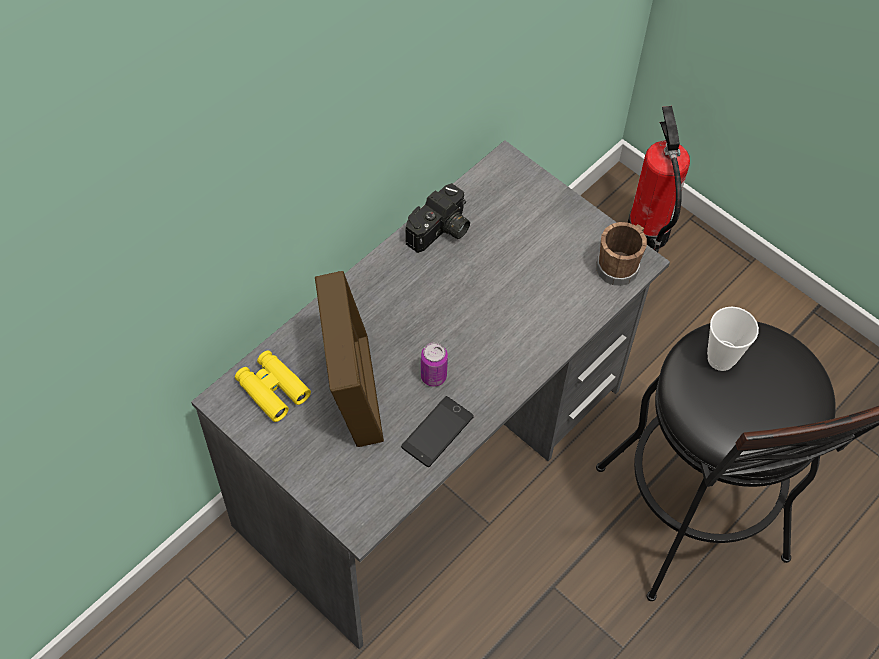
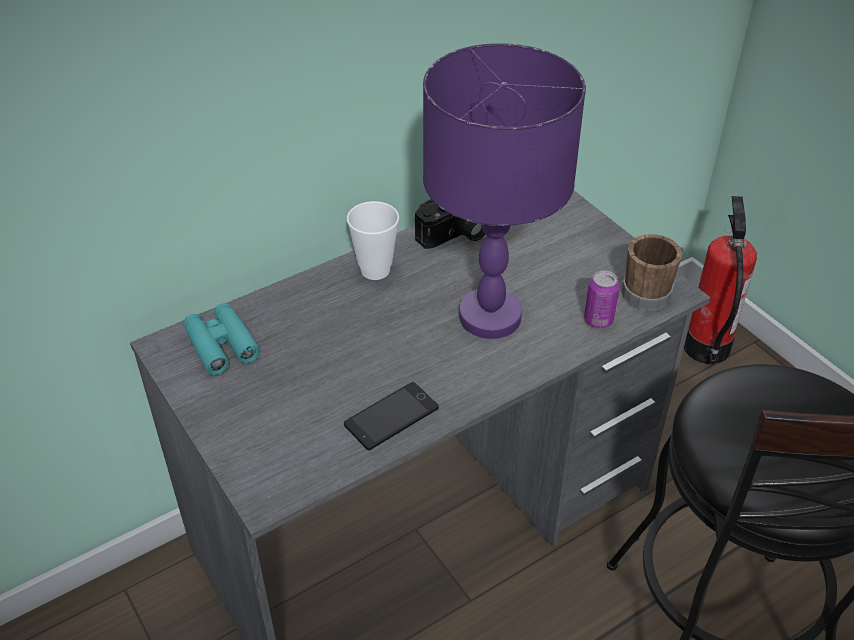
camera: 15 degrees right, 15 degrees down
yellow binoculars [235,350,311,422] -> turquoise binoculars [183,303,260,375]
picture frame [315,271,384,447] -> none
can [421,342,448,387] -> can moved to [584,270,620,328]
cup [707,307,759,371] -> cup moved to [347,201,399,280]
none -> purple table lamp [423,43,586,339]

